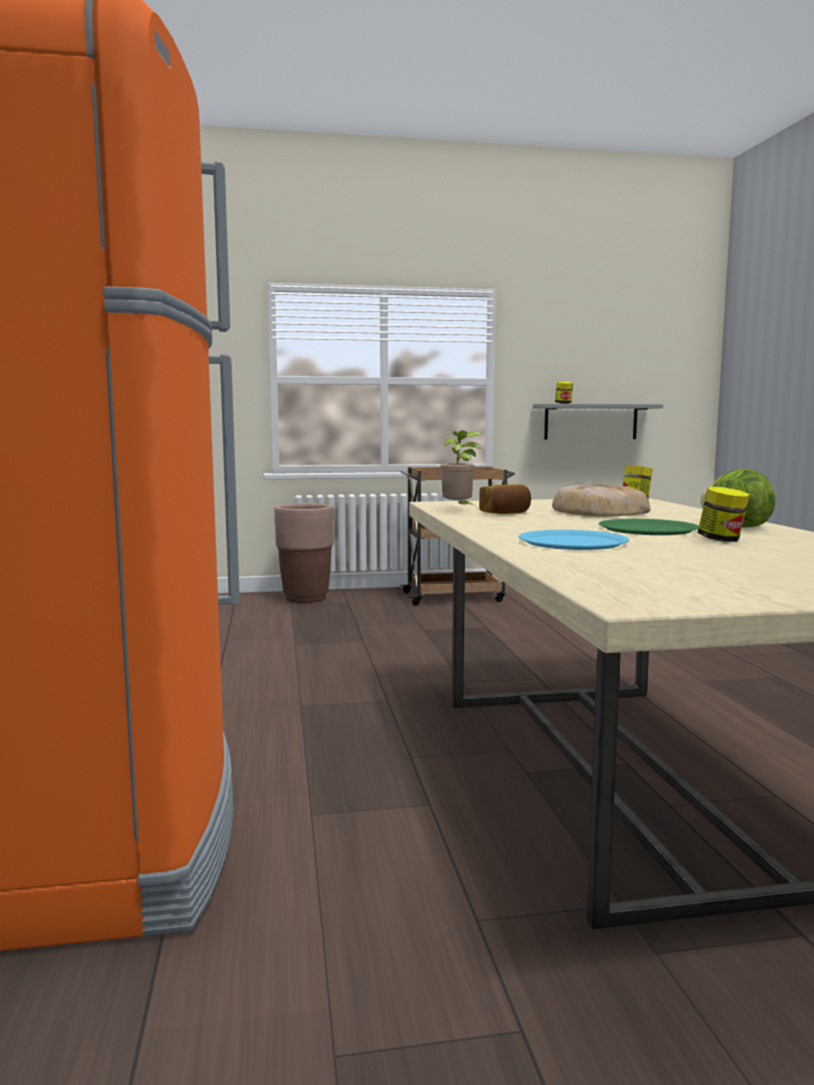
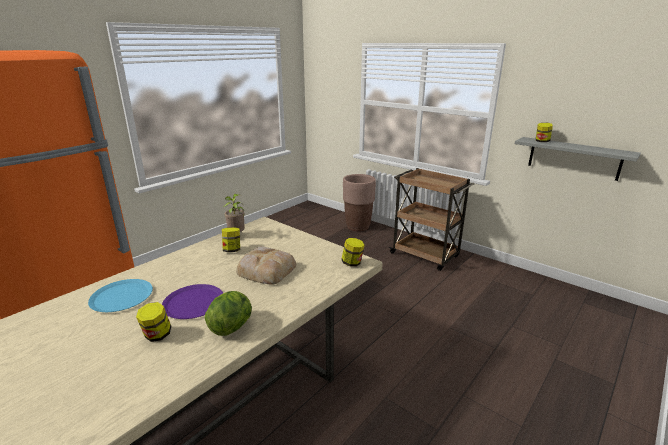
camera: 50 degrees right, 15 degrees up
bread [479,484,531,514] -> jar [222,227,240,252]
green plate [599,519,699,535] -> purple plate [162,284,223,319]

